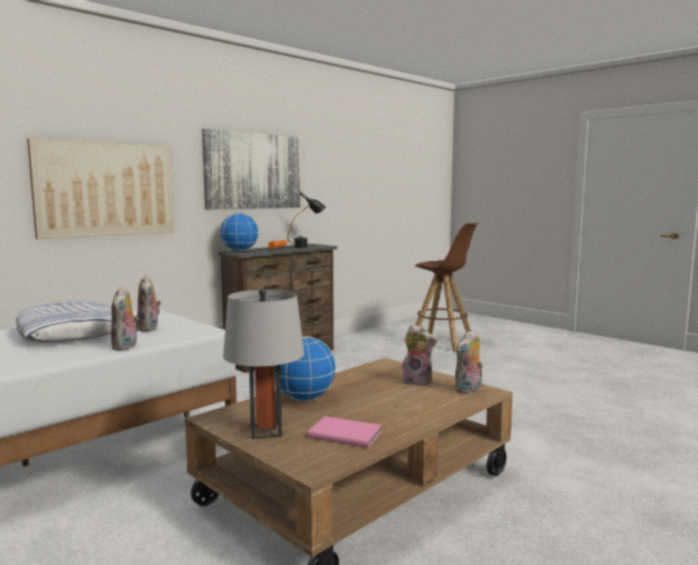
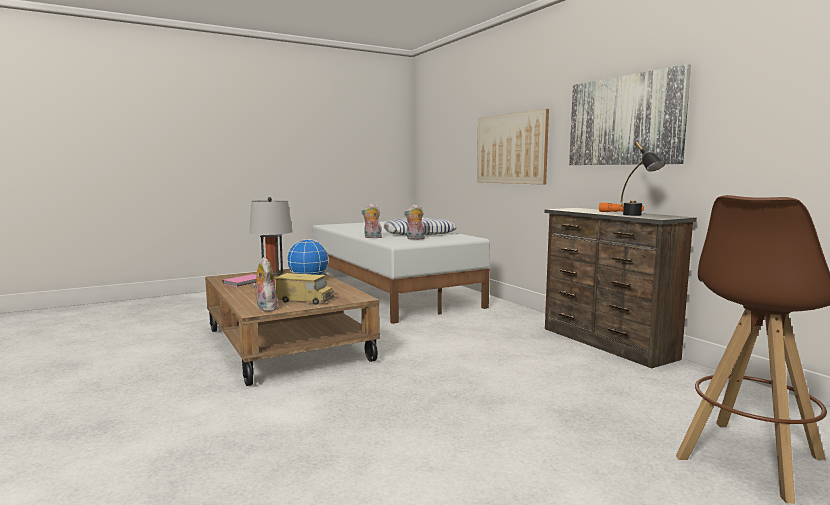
camera: 105 degrees right, 0 degrees up
globe [219,213,259,251] -> none
plush toy [400,324,438,386] -> toy truck [274,273,334,305]

